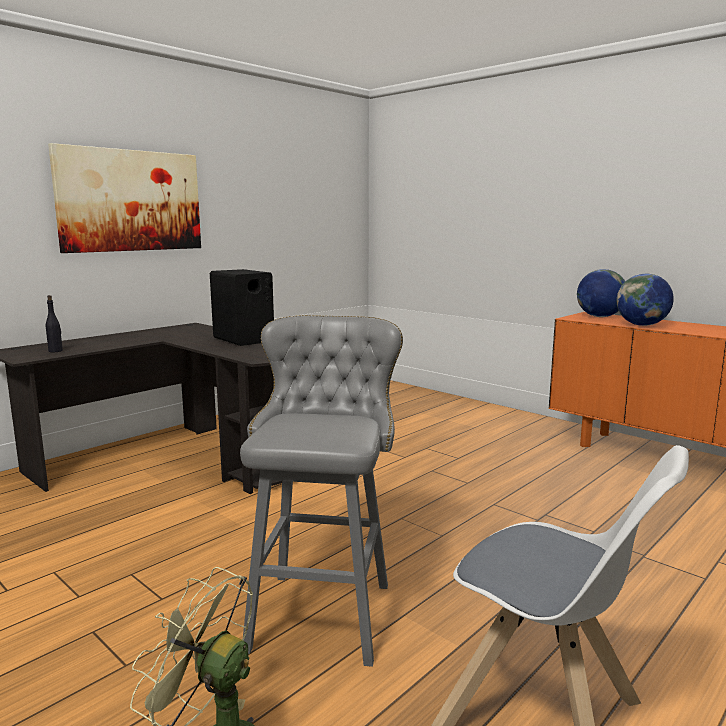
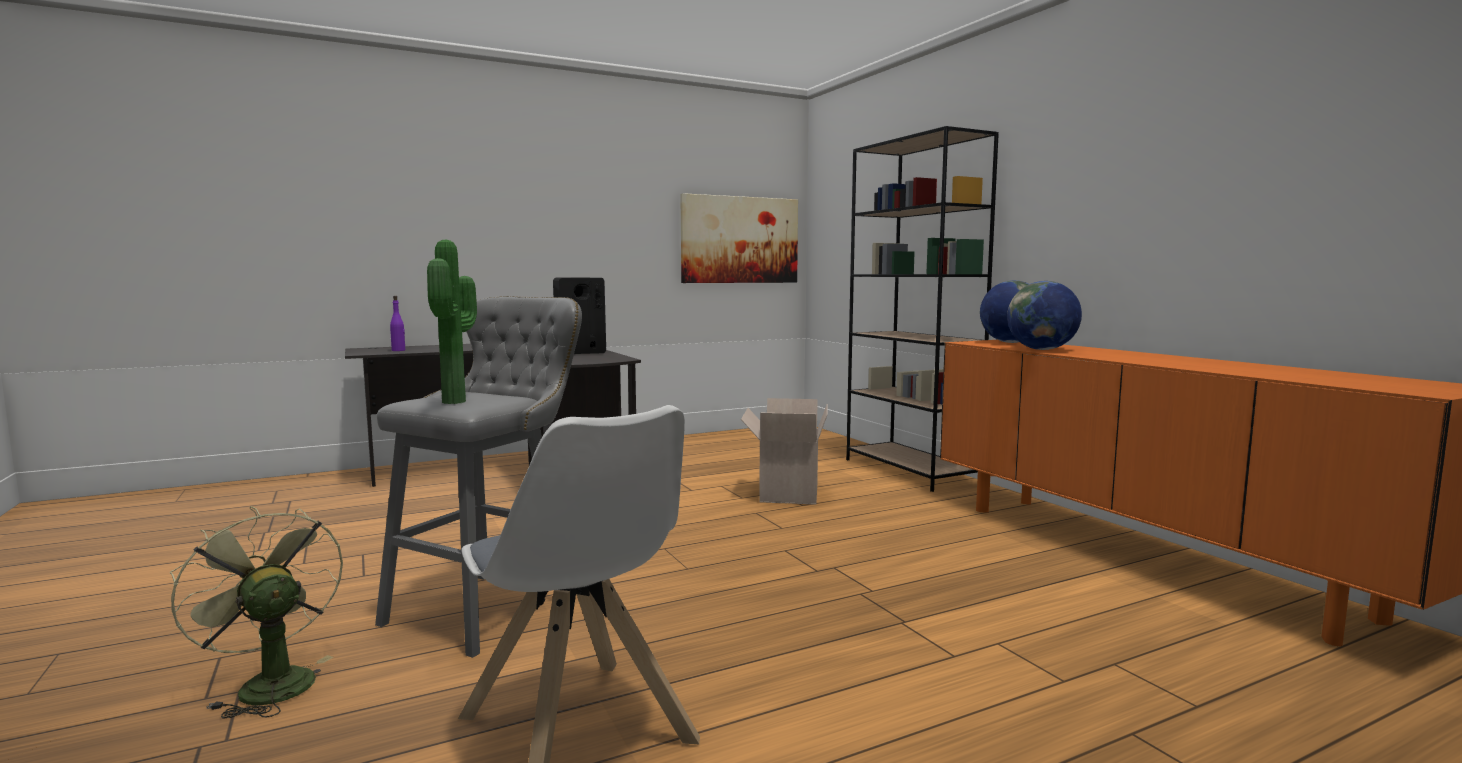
camera: 20 degrees right, 5 degrees down
black bottle [46,295,63,352] -> purple bottle [390,296,405,351]
picture [48,143,201,253] -> picture moved to [680,193,798,283]
none -> potted plant [427,239,477,404]
none -> cardboard box [741,398,827,505]
none -> beige bookcase [846,126,999,492]

